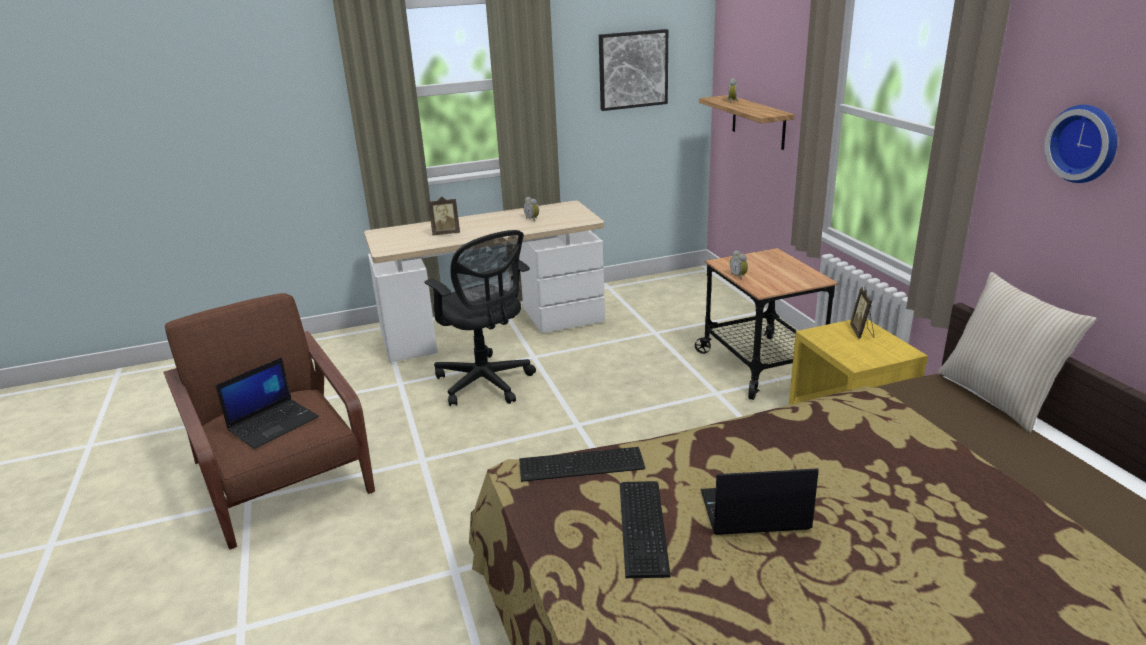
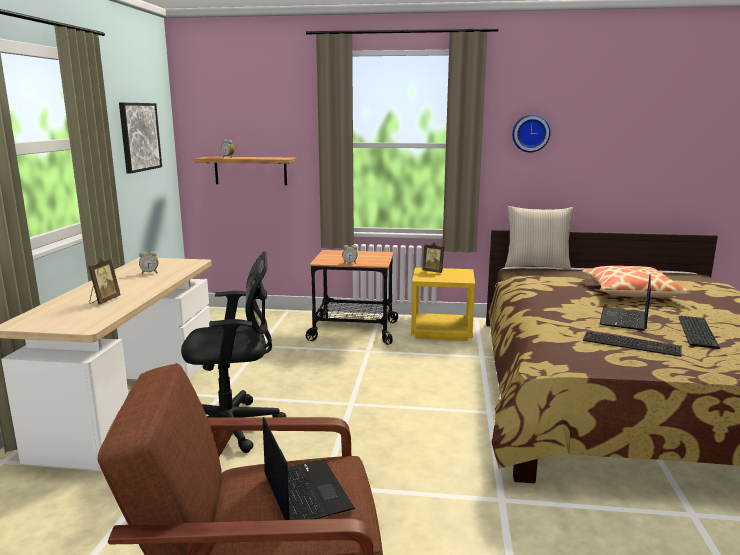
camera: 65 degrees left, 10 degrees down
keyboard [519,447,645,482] -> keyboard moved to [679,316,720,349]
none -> pillow [582,266,691,298]

